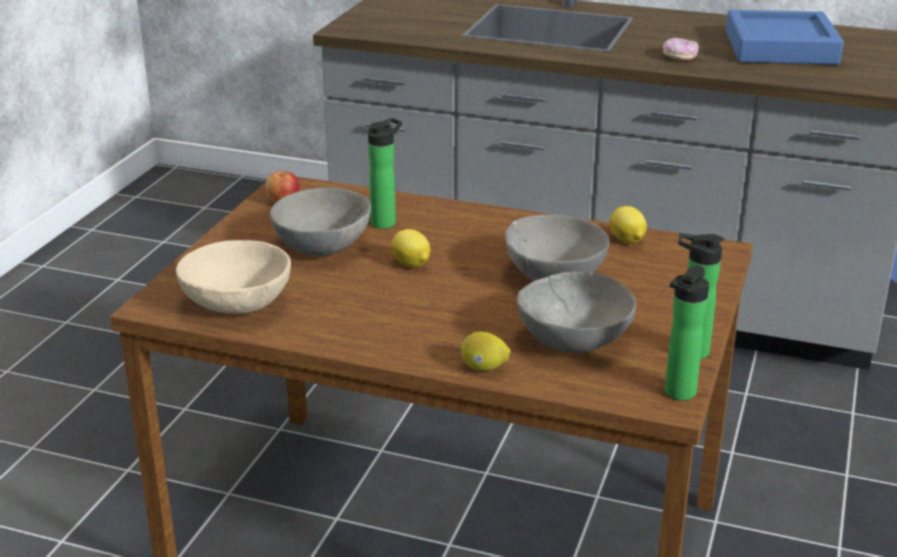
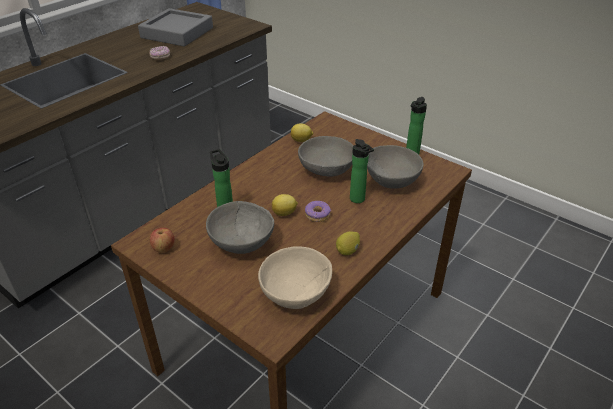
camera: 70 degrees left, 10 degrees up
lemon [461,332,511,371] -> lemon moved to [336,231,360,255]
bottle [665,266,709,401] -> bottle moved to [350,139,374,203]
blue tray [726,10,844,65] -> grey tray [138,8,213,46]
none -> donut [305,201,331,222]

